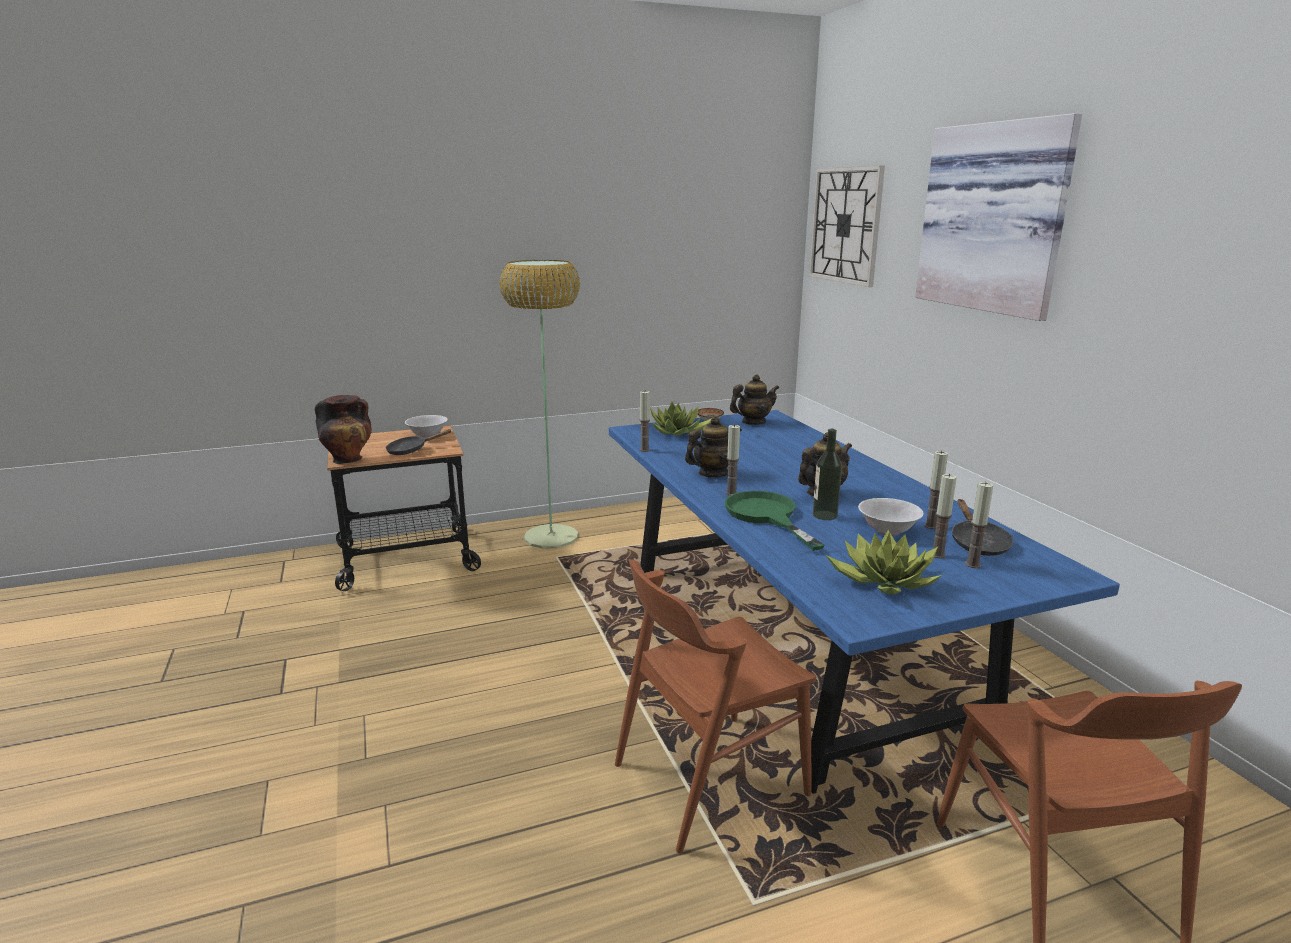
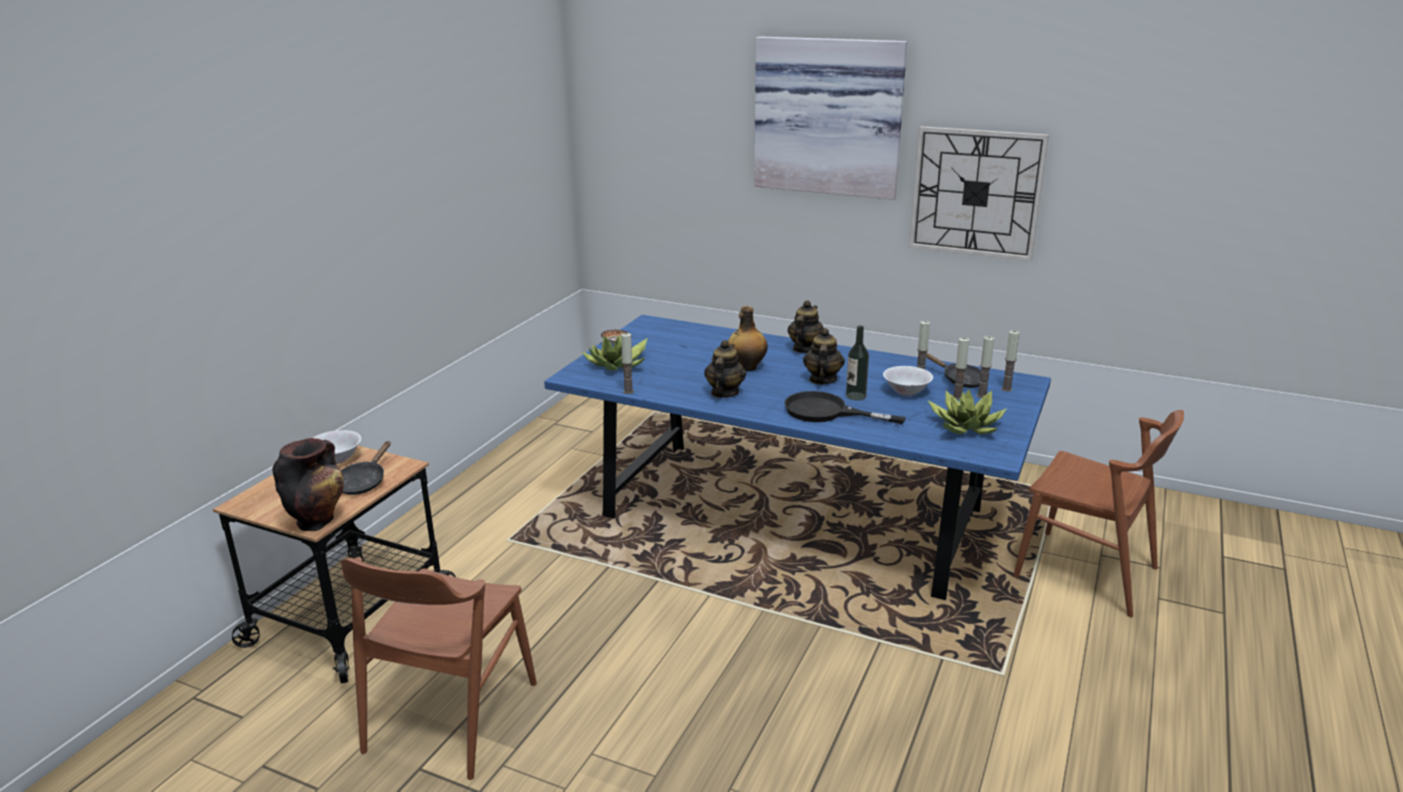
camera: 45 degrees left, 5 degrees up
floor lamp [499,260,580,549] -> none
brown chair [615,559,816,853] -> brown chair moved to [341,557,537,780]
green frying pan [725,491,825,551] -> black frying pan [784,391,906,425]
candle [726,424,740,495] -> candle moved to [1001,330,1020,392]
teapot [730,374,779,425] -> teapot moved to [788,300,824,353]
wall clock [809,166,885,287] -> wall clock moved to [909,126,1049,261]
none -> bottle [728,306,768,371]

